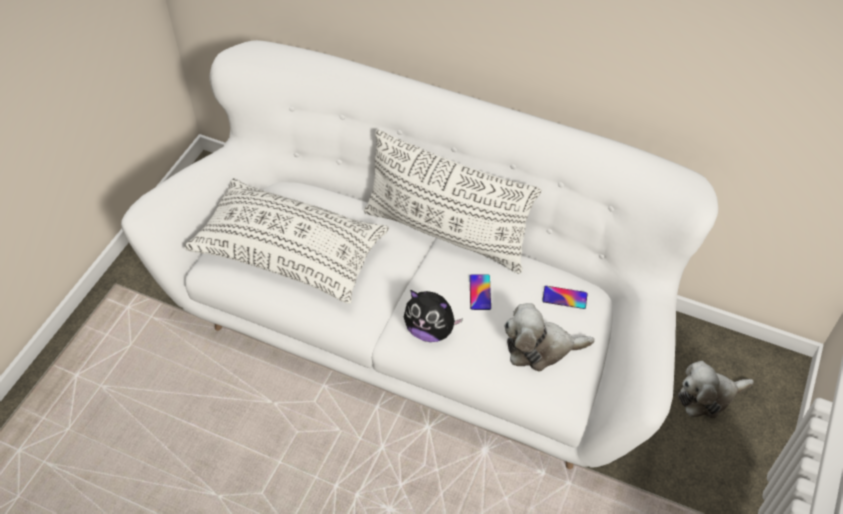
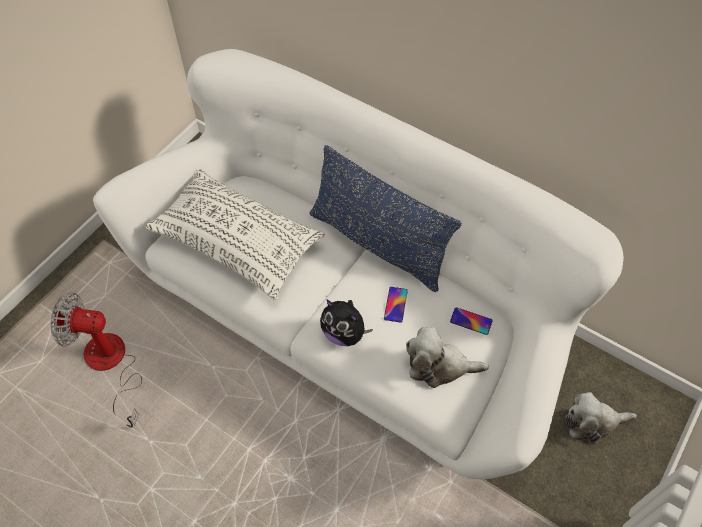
camera: 10 degrees right, 5 degrees up
white pillow [364,130,541,274] -> blue pillow [310,145,462,292]
none -> fan [51,292,142,427]

